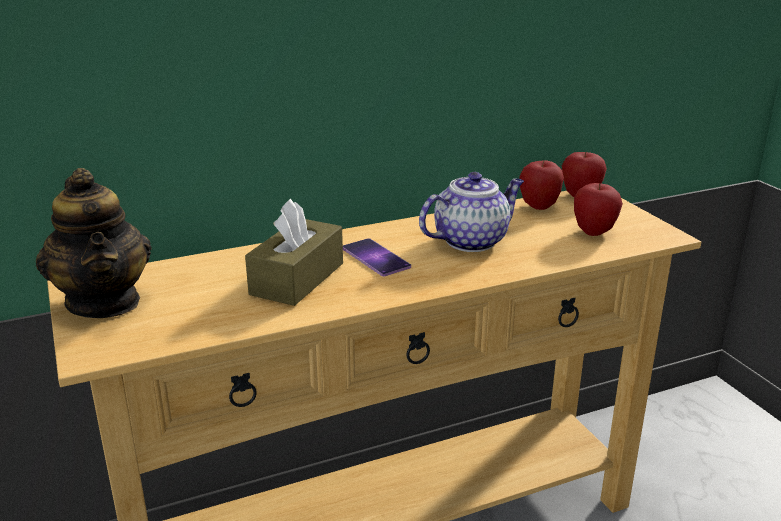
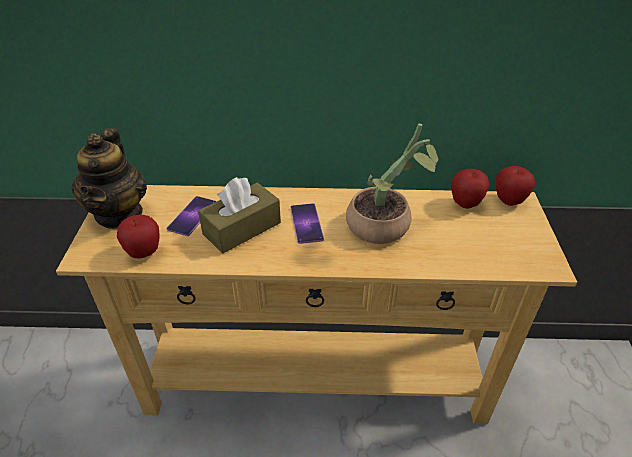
camera: 25 degrees right, 15 degrees up
teapot [419,172,524,252] -> potted plant [346,123,439,244]
apple [574,183,623,236] -> apple moved to [117,214,160,258]
none -> phone [167,196,216,236]

